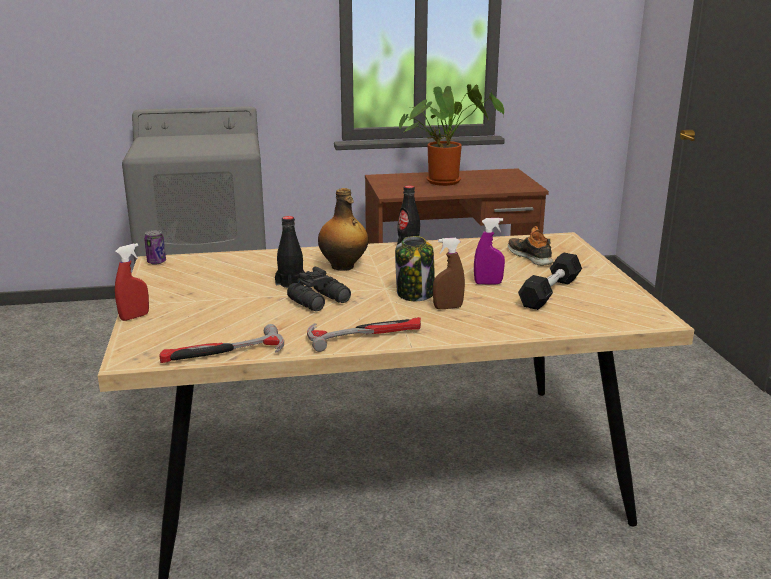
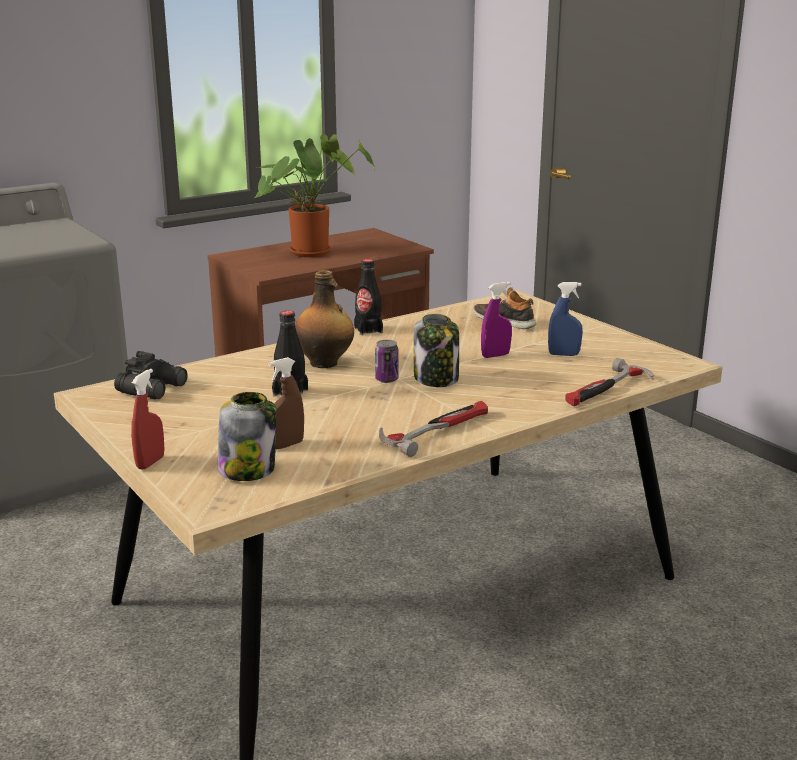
camera: 25 degrees left, 0 degrees up
can [144,230,166,265] -> can moved to [375,340,398,383]
hammer [159,324,284,363] -> hammer moved to [565,358,654,406]
black binoculars [287,266,351,311] -> black binoculars moved to [114,351,188,399]
brown spray bottle [433,238,465,309] -> brown spray bottle moved to [269,357,304,449]
black dumbbell [518,252,582,310] -> blue spray bottle [548,282,583,356]
none -> jar [218,392,277,481]

